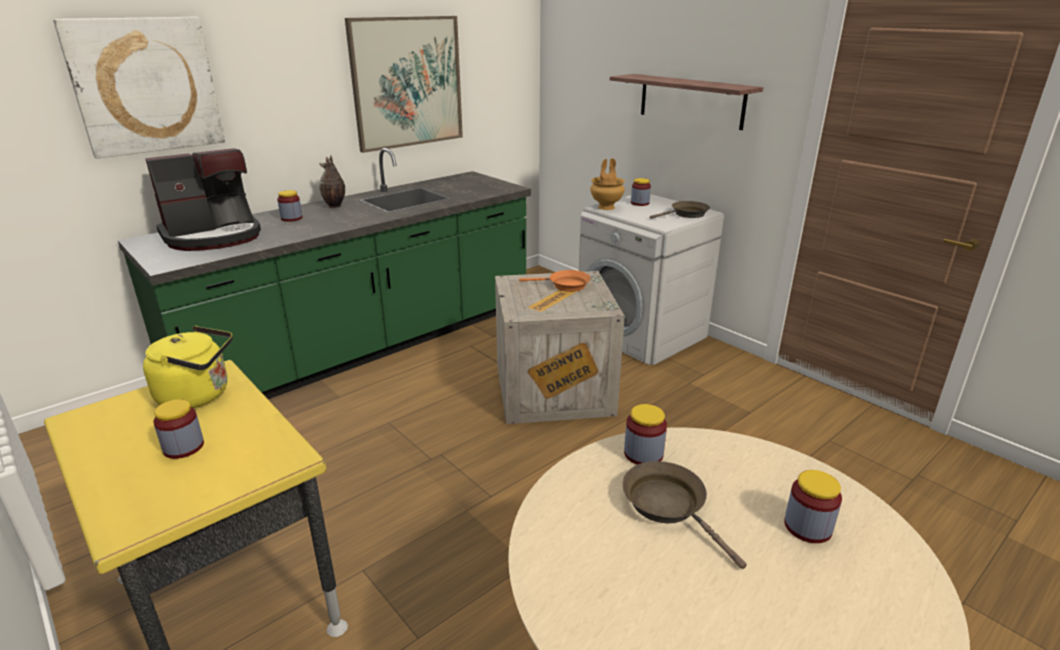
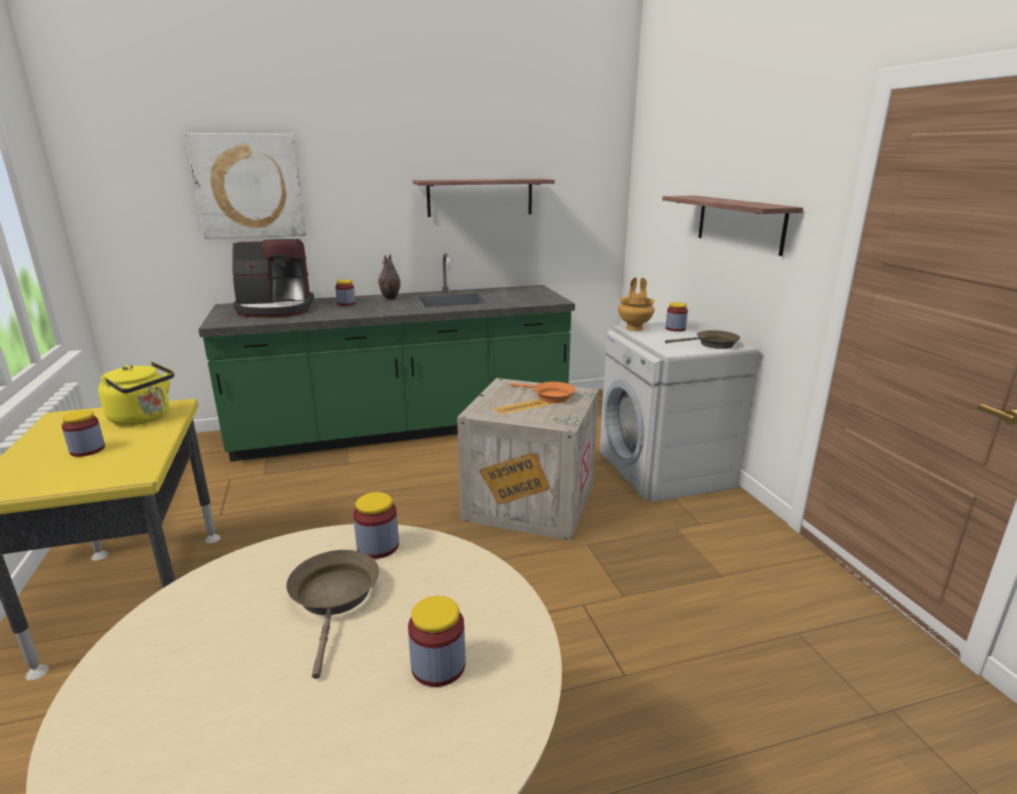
camera: 25 degrees right, 5 degrees down
picture [345,16,463,153] -> shelf [413,179,555,217]

